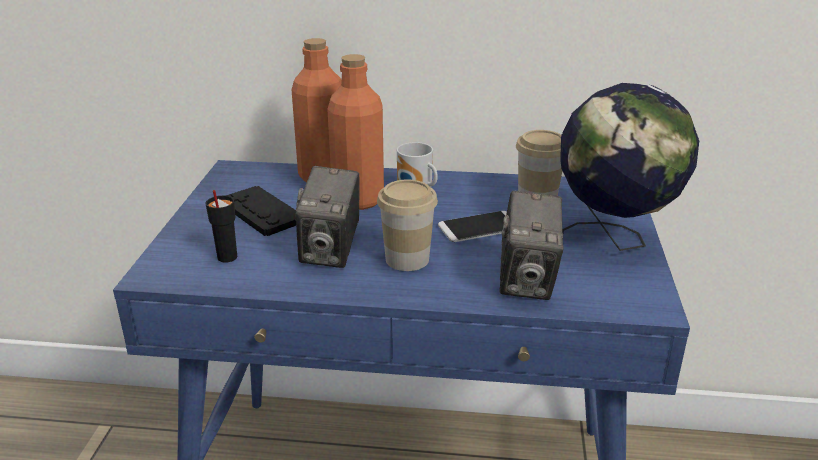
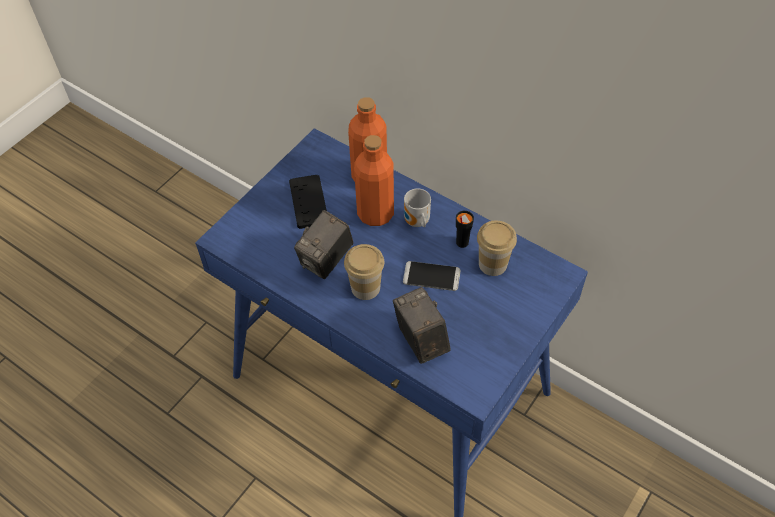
camera: 30 degrees right, 25 degrees up
black cup [205,190,237,262] -> black cup moved to [456,211,474,248]
camera [500,191,564,300] -> camera turned 120 degrees clockwise [393,287,451,364]
globe [560,83,699,251] -> none

